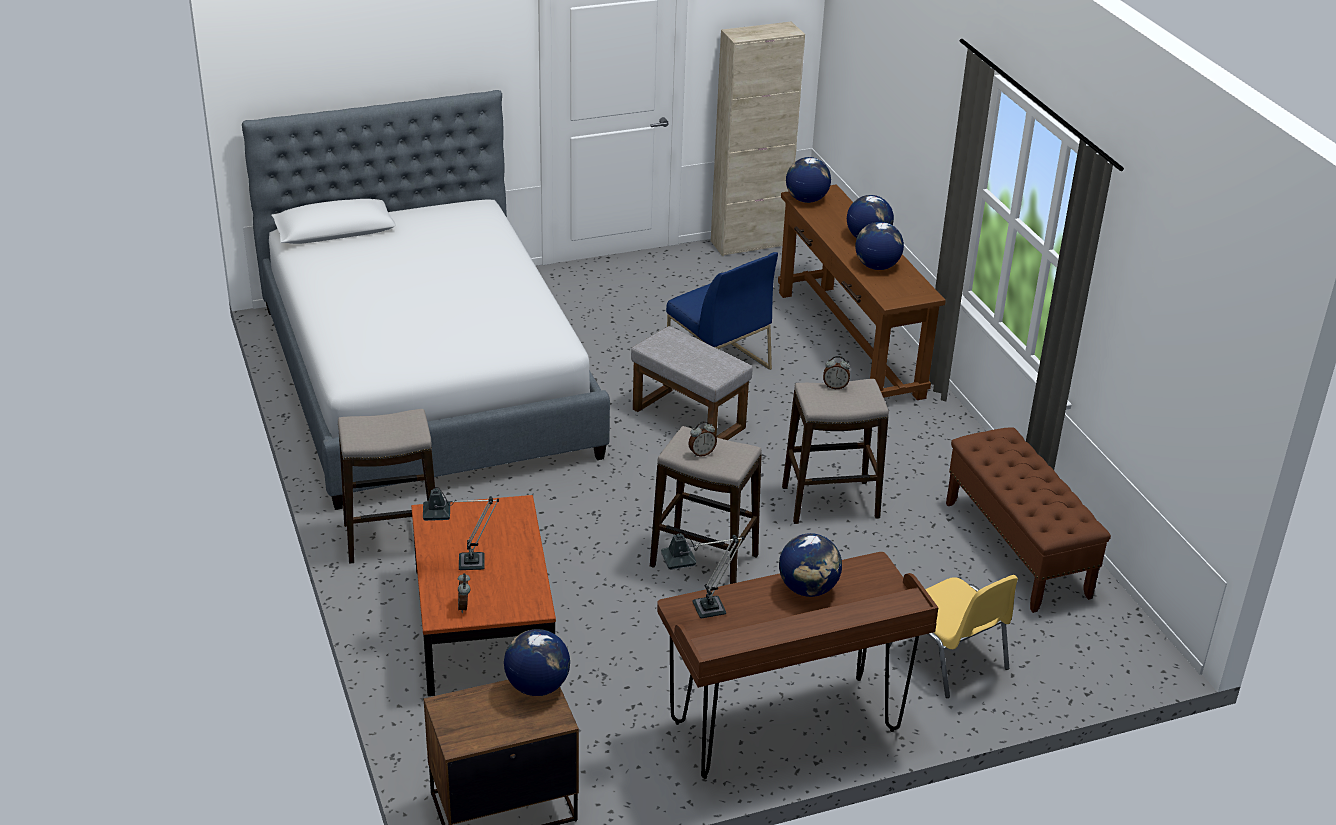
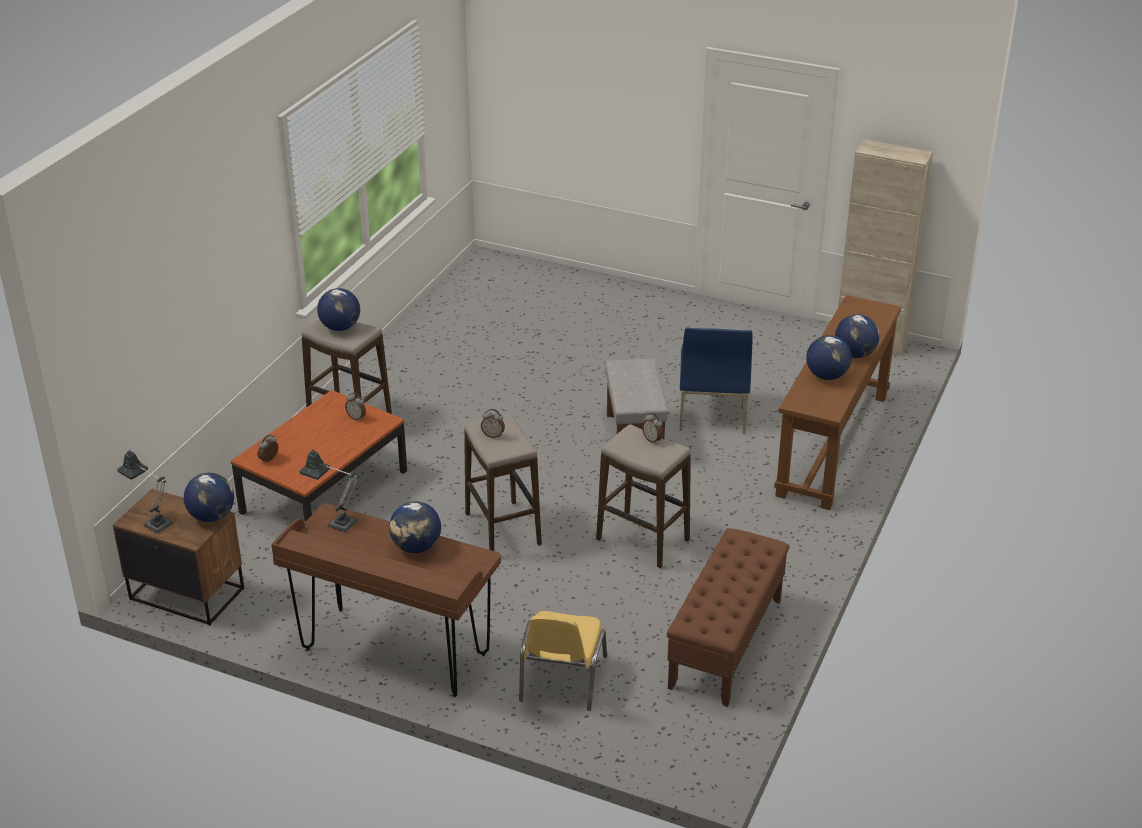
camera: 45 degrees right, 0 degrees up
bed [242,90,610,510] -> none
table lamp [423,487,499,570] -> table lamp moved to [117,450,173,533]
globe [786,157,831,203] -> globe moved to [317,288,360,331]
none -> alarm clock [345,392,366,420]

